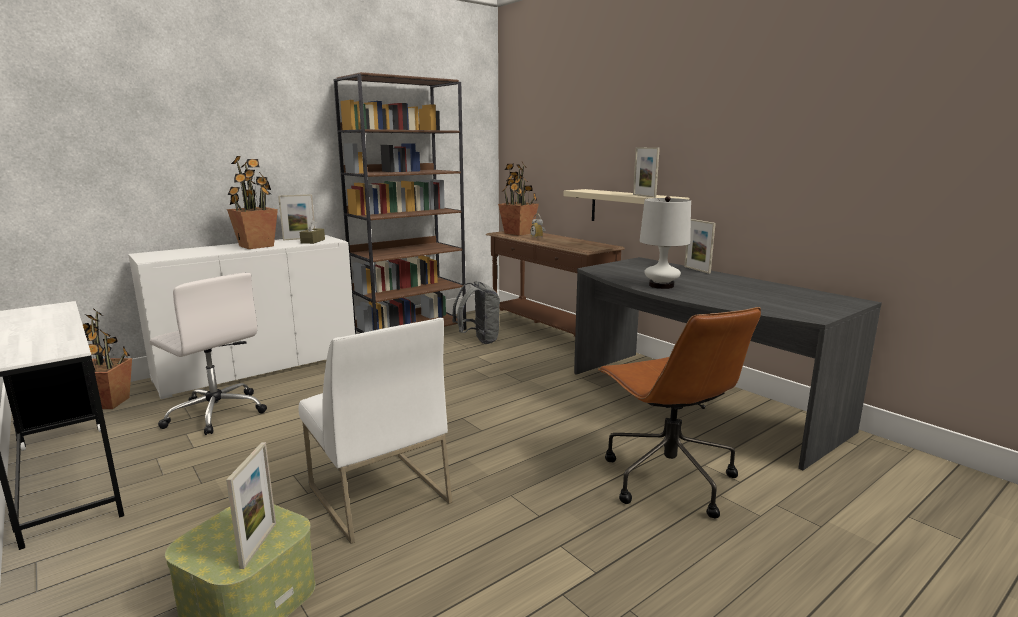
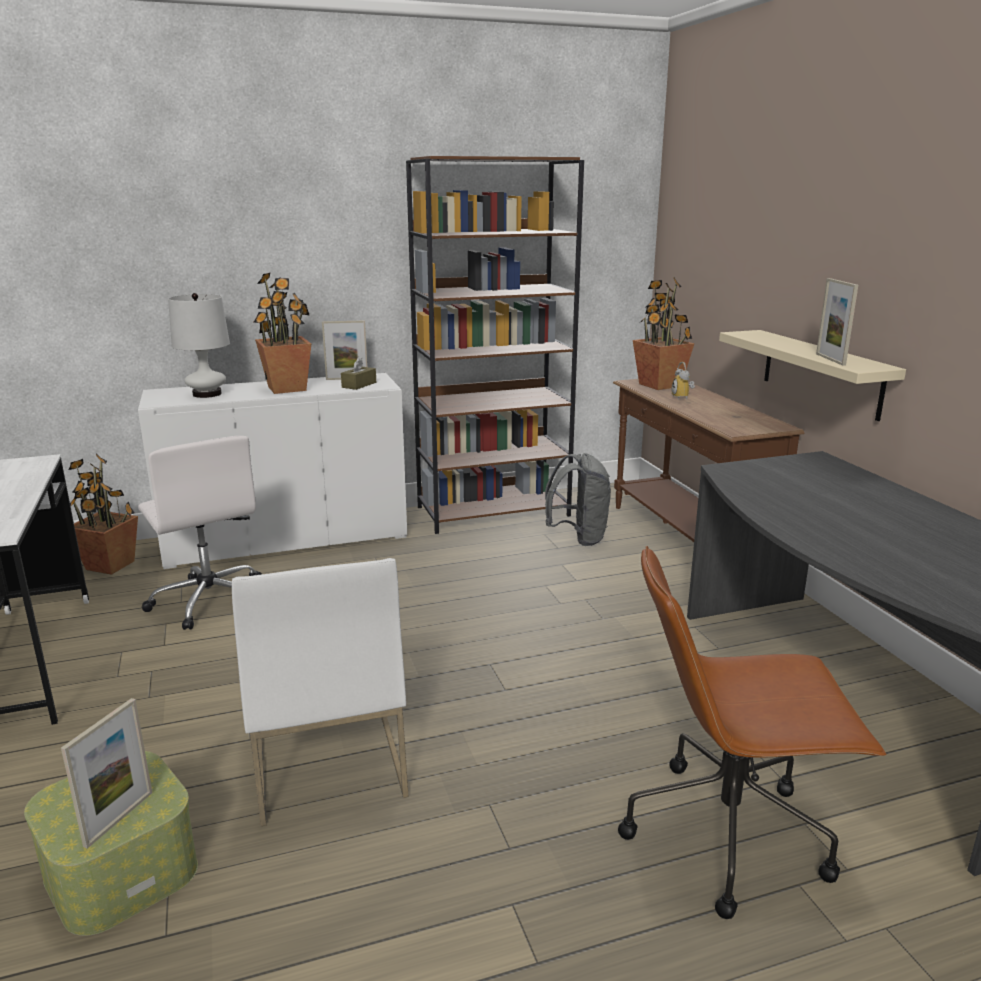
camera: 20 degrees right, 5 degrees up
brown office chair [598,307,761,519] -> brown office chair turned 90 degrees clockwise [618,546,886,919]
white table lamp [640,196,691,289] -> white table lamp moved to [168,293,230,398]
picture frame [684,219,716,274] -> none

